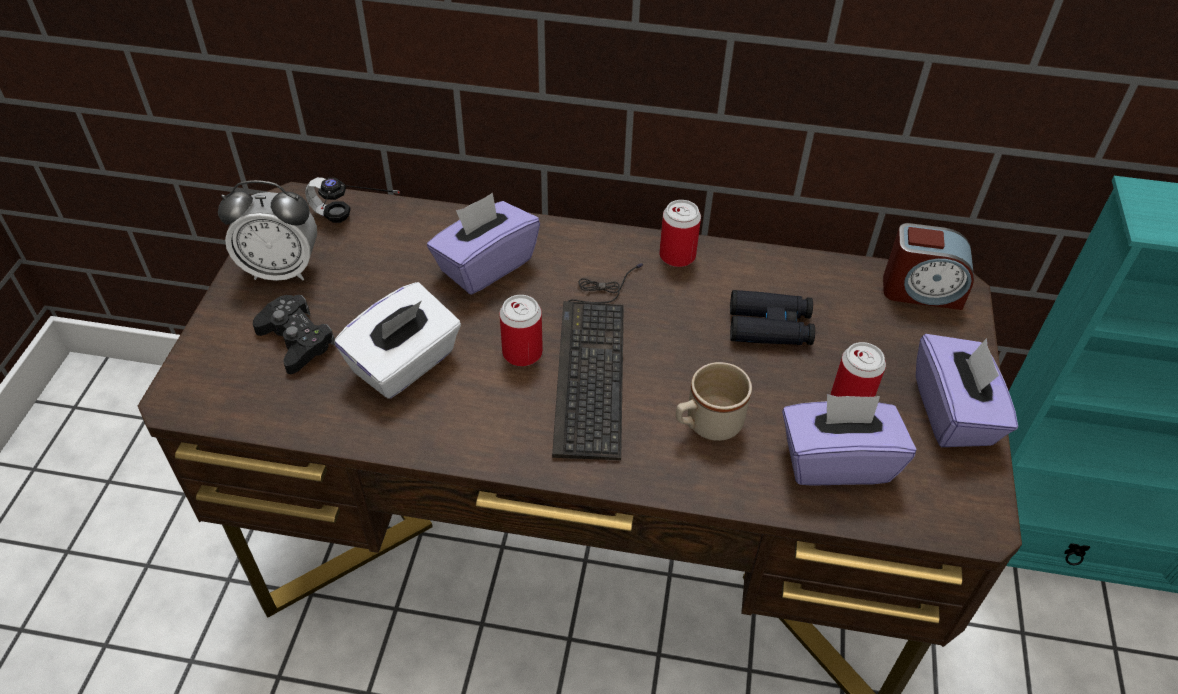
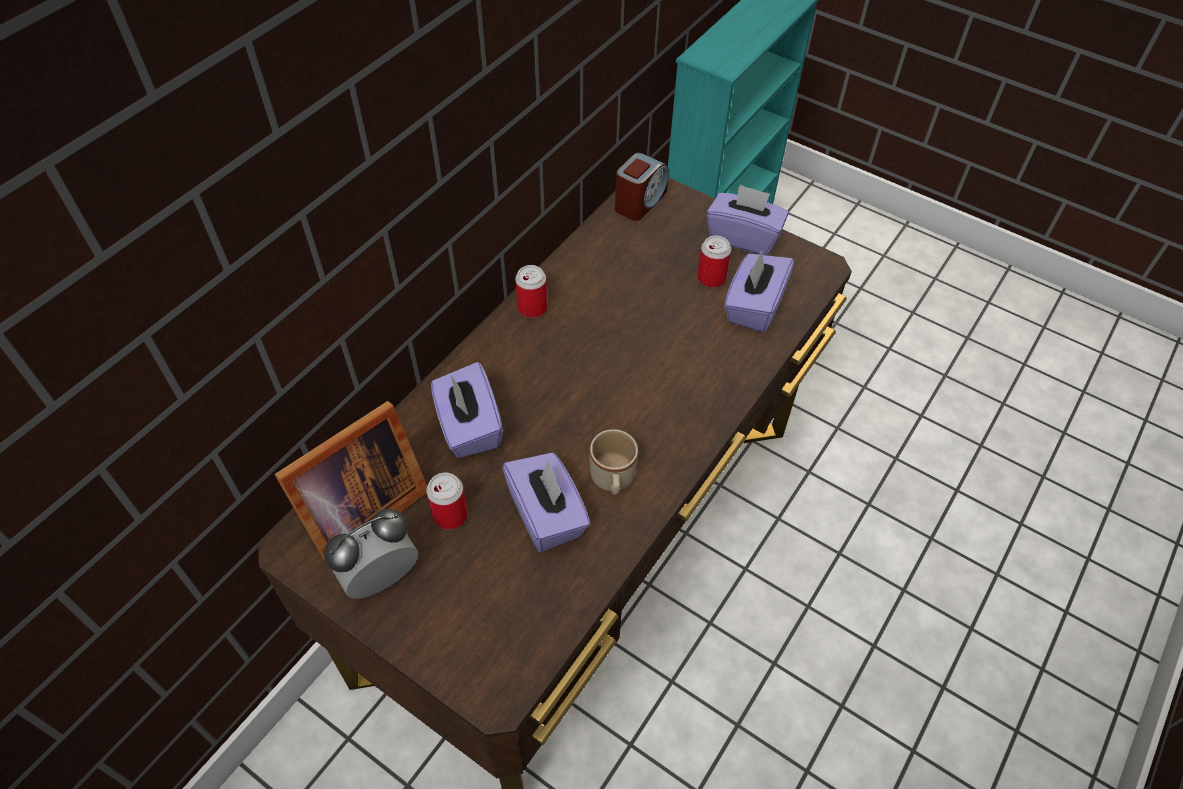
camera: 65 degrees left, 5 degrees up
alarm clock [218,180,317,281] -> alarm clock turned 150 degrees counterclockwise [324,509,418,599]
black game controller [253,295,335,374] -> none
headphones [305,177,400,223] -> picture frame [275,401,427,562]
white tissue box [334,282,461,399] -> purple tissue box [502,453,590,552]
can [500,295,543,366] -> can moved to [426,473,468,530]
keyboard [552,263,643,460] -> none
beige mug [676,362,752,441] -> beige mug moved to [590,429,638,495]
black binoculars [730,290,815,345] -> none

